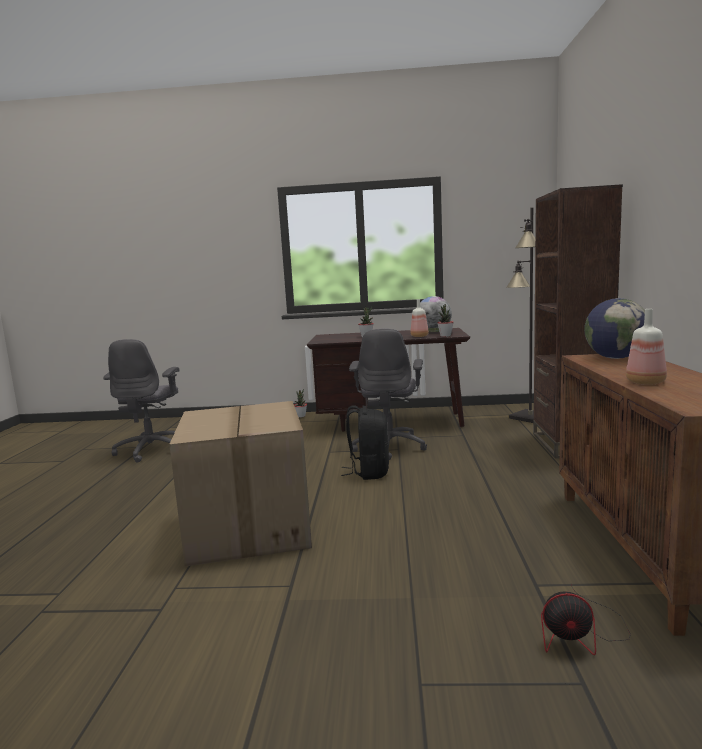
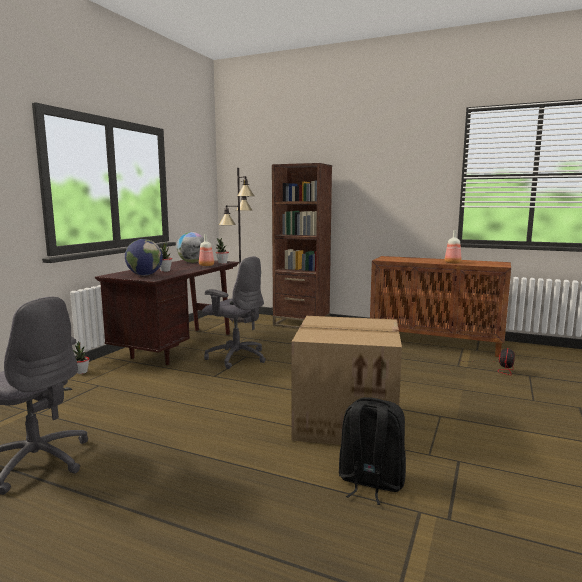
camera: 70 degrees left, 0 degrees up
black backpack [341,405,389,480] -> black backpack moved to [339,397,406,505]
globe [584,298,645,359] -> globe moved to [125,239,163,276]

